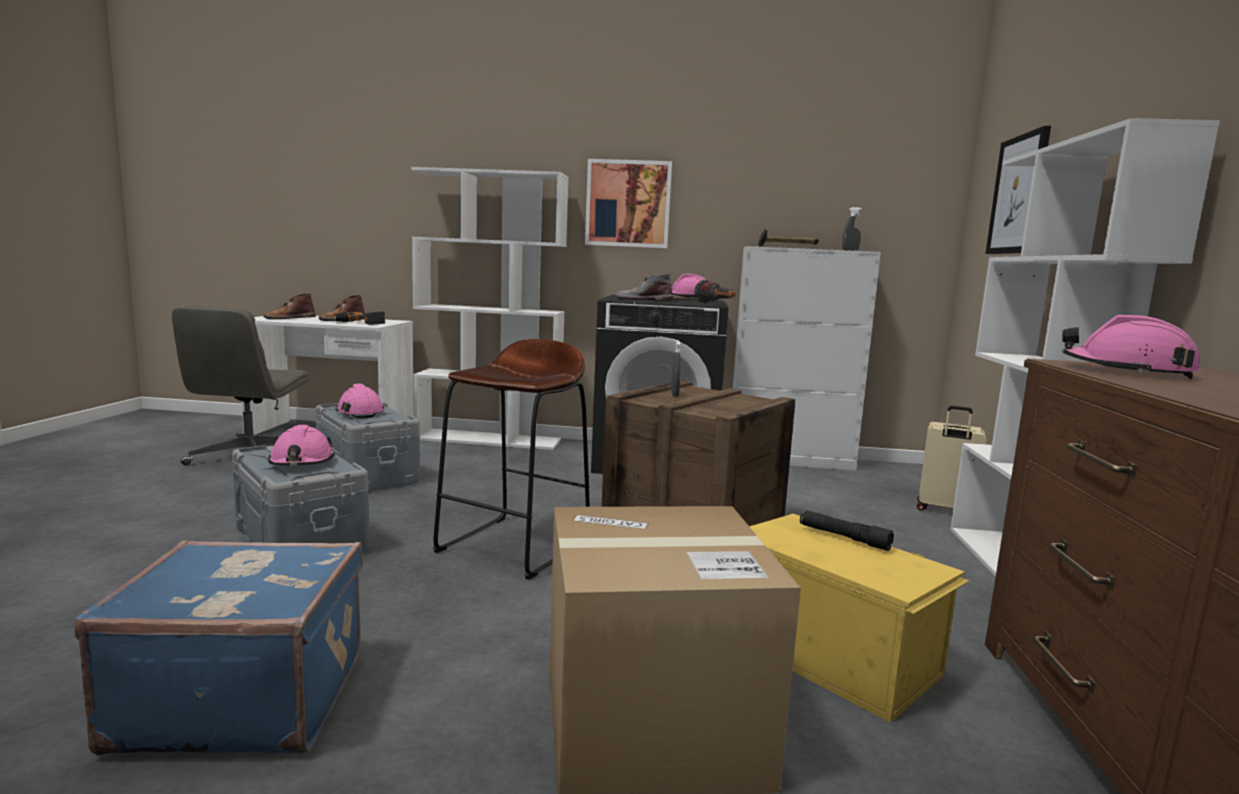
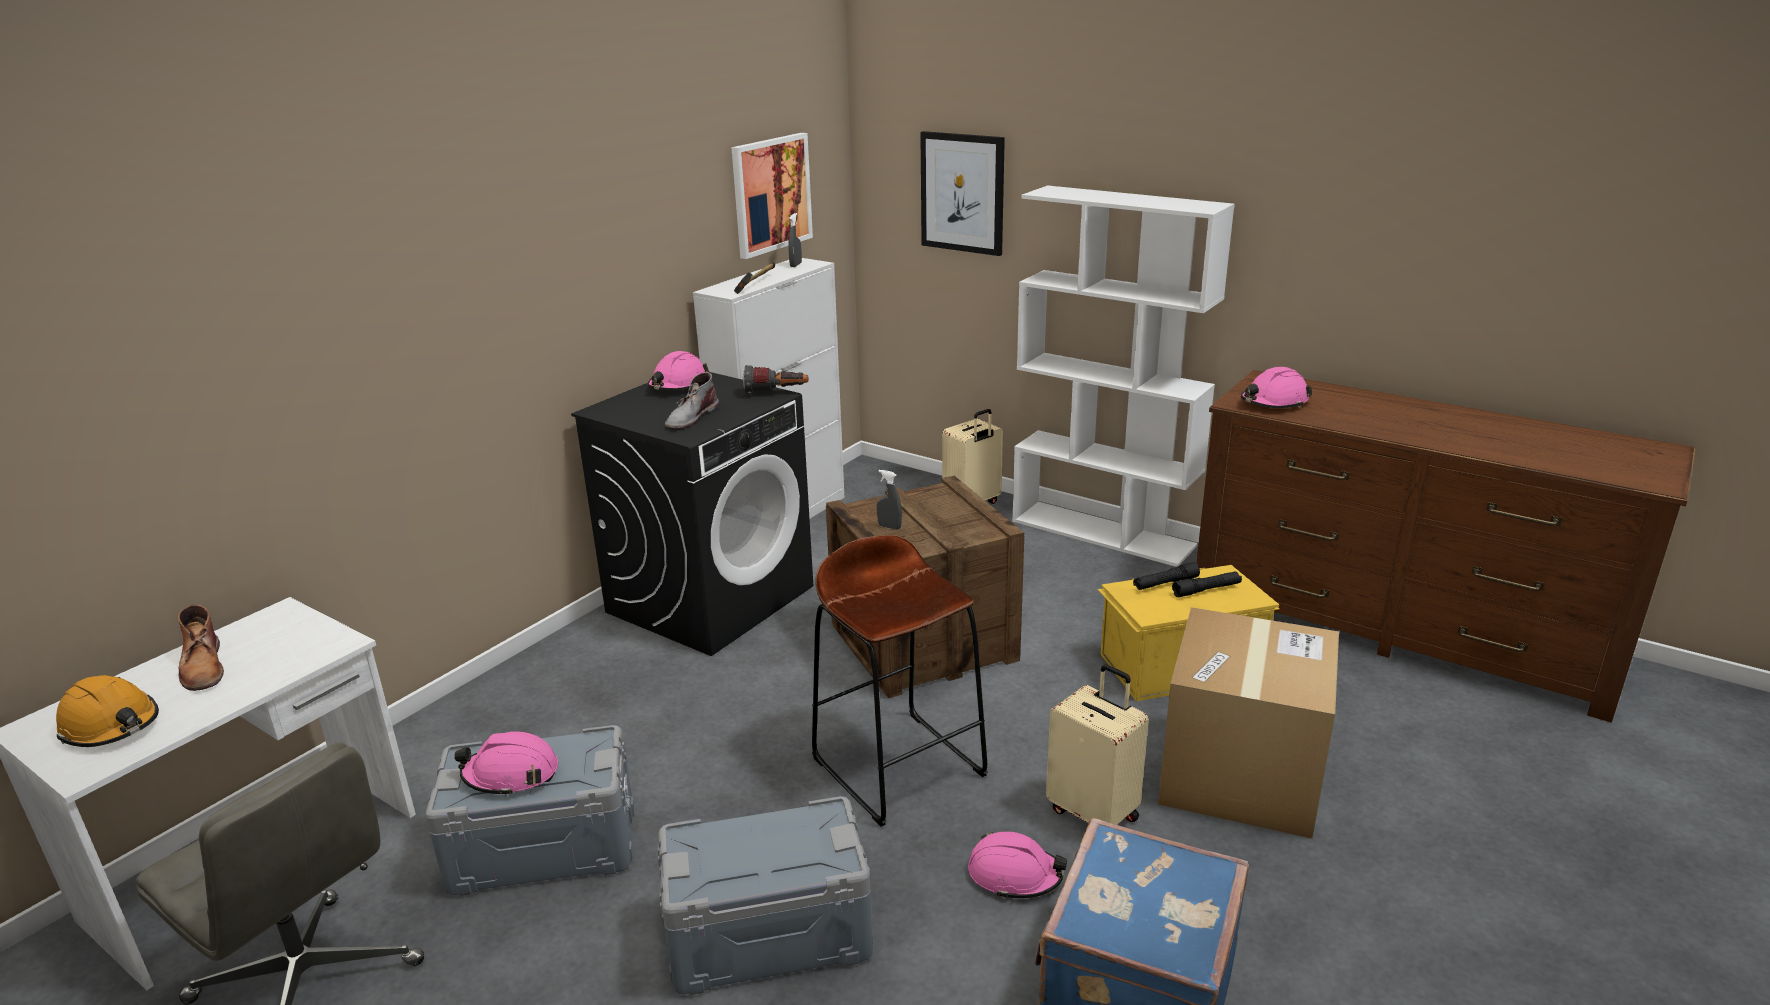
camera: 60 degrees left, 15 degrees up
brown boot [263,293,316,319] -> orange hard hat [56,675,159,747]
pink hard hat [268,425,335,466] -> pink hard hat moved to [968,831,1067,899]
power drill [333,311,385,325] -> none
white bookcase [411,167,569,450] -> none
picture [585,159,672,248] -> picture moved to [731,133,813,259]
none -> beige suitcase [1046,664,1149,825]
none -> black flashlight [1172,572,1242,597]

